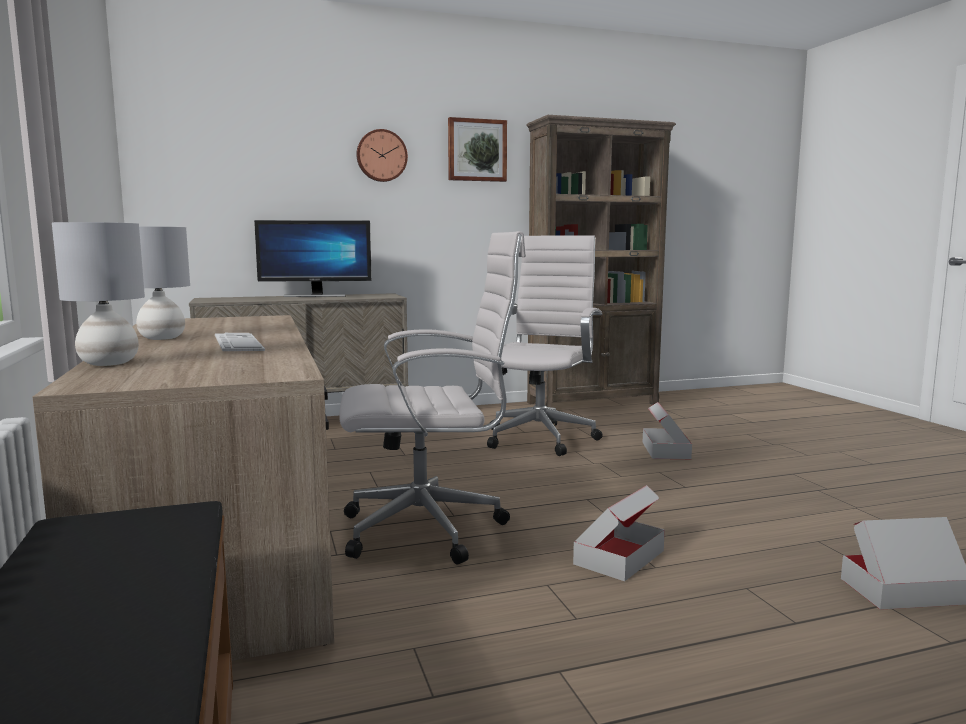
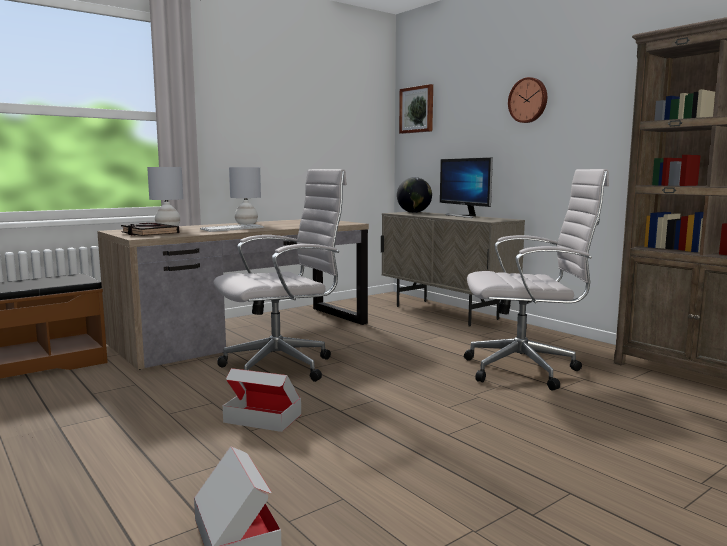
camera: 70 degrees right, 0 degrees up
white office chair [339,231,526,565] -> white office chair turned 90 degrees counterclockwise [213,169,347,382]
picture [448,117,507,182] -> picture moved to [399,84,433,134]
cardboard box [642,402,692,459] -> none
none -> black book [121,223,179,236]
none -> globe [397,177,432,213]

